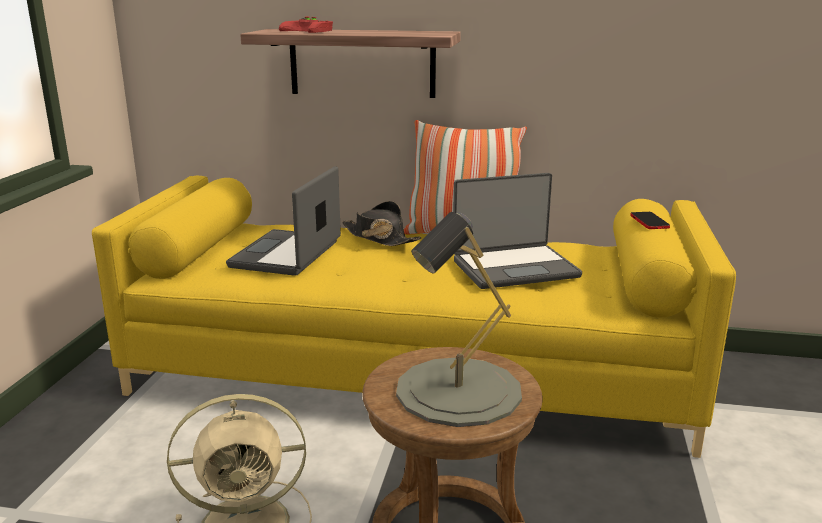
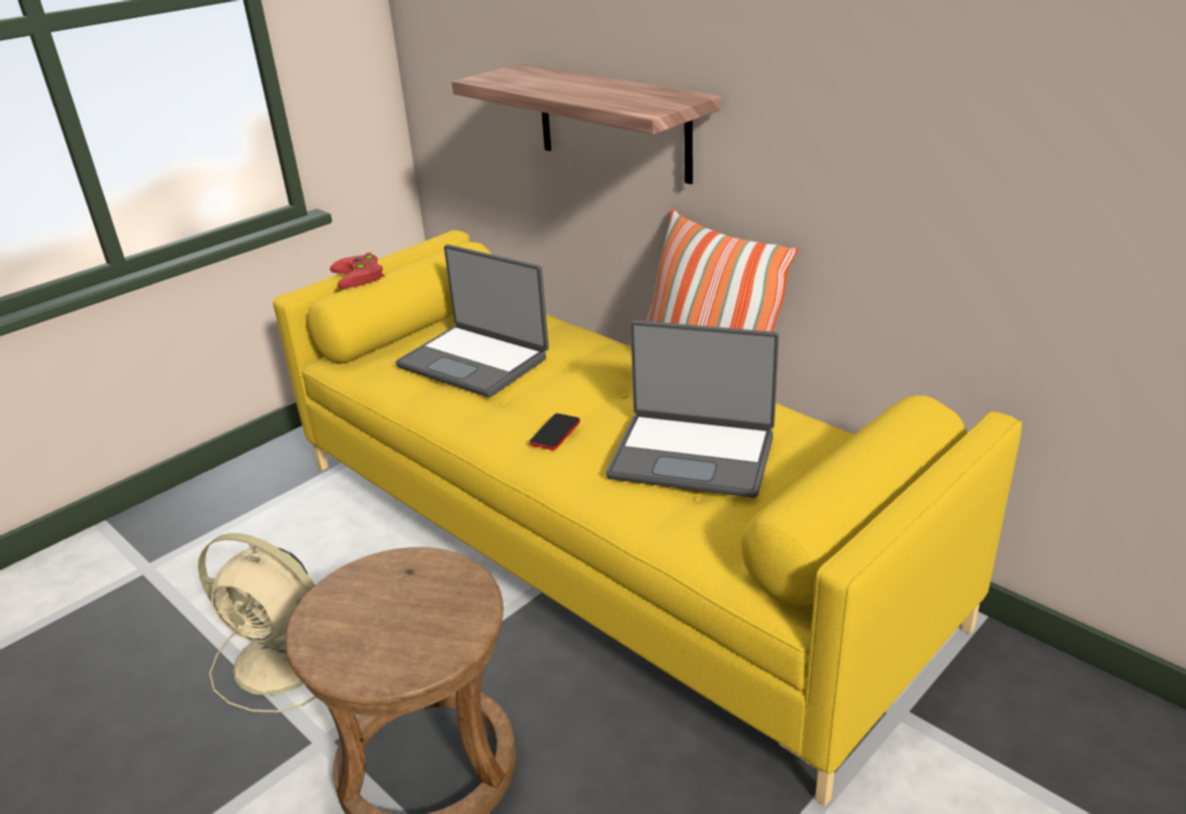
camera: 35 degrees right, 10 degrees up
laptop [226,166,341,276] -> laptop turned 105 degrees counterclockwise [395,244,549,397]
red game controller [279,16,333,33] -> red game controller moved to [330,252,385,289]
black hat [342,201,421,246] -> none
grey table lamp [396,212,522,427] -> none
phone [630,212,670,229] -> phone moved to [530,413,580,450]

